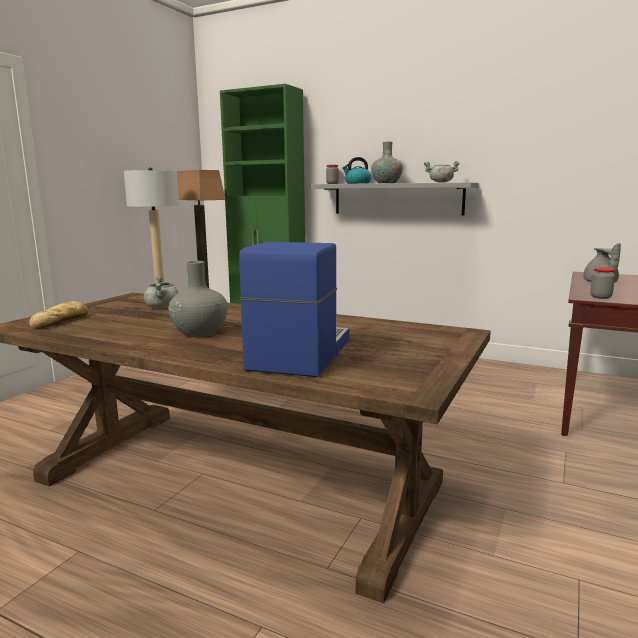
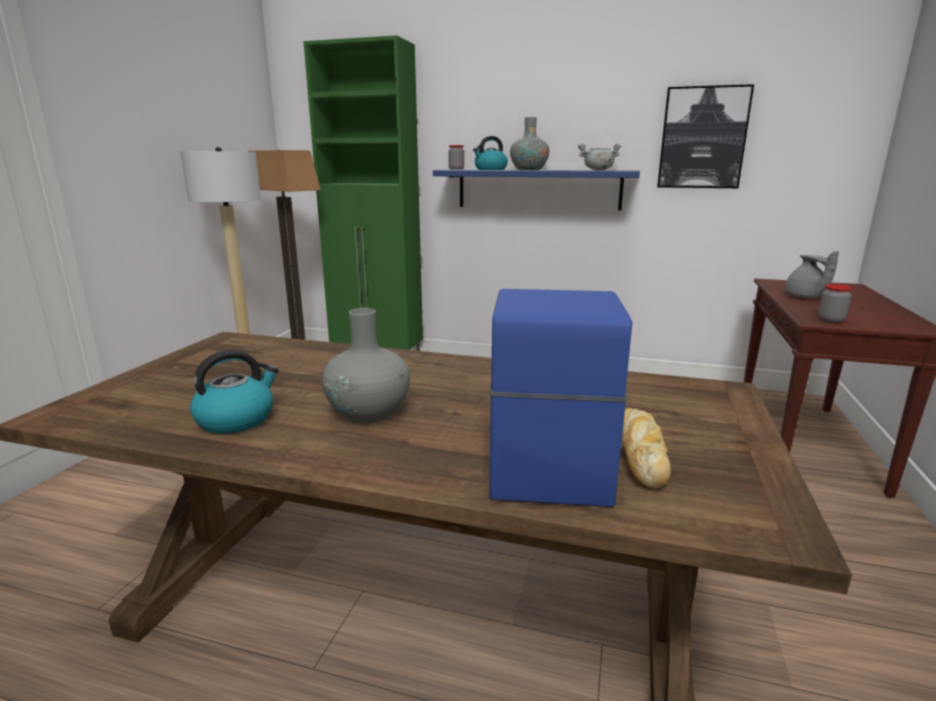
camera: 10 degrees left, 5 degrees up
bread [29,301,89,330] -> bread moved to [622,408,671,490]
grey cooking pot [144,276,179,309] -> none
grey shelf [311,182,479,216] -> blue shelf [433,169,640,211]
none -> kettle [190,350,279,434]
none -> picture [657,84,754,188]

